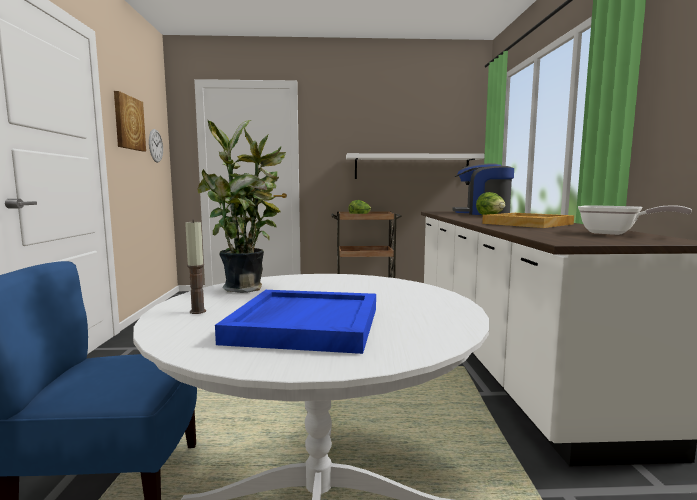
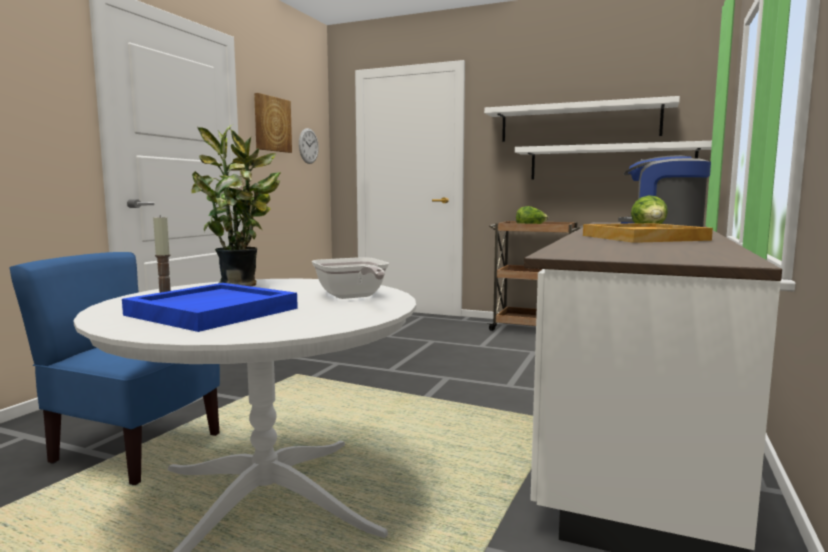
camera: 25 degrees right, 0 degrees up
frying pan [578,205,692,235] -> frying pan moved to [312,257,389,299]
none -> white shelf [484,96,680,142]

